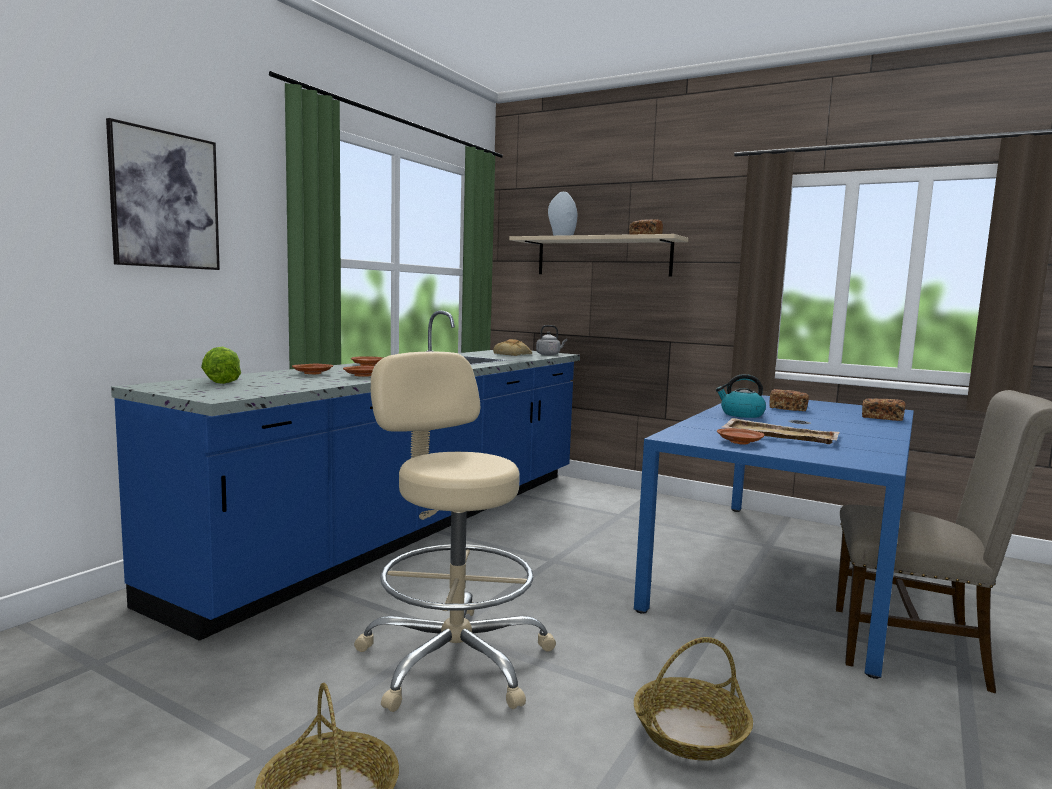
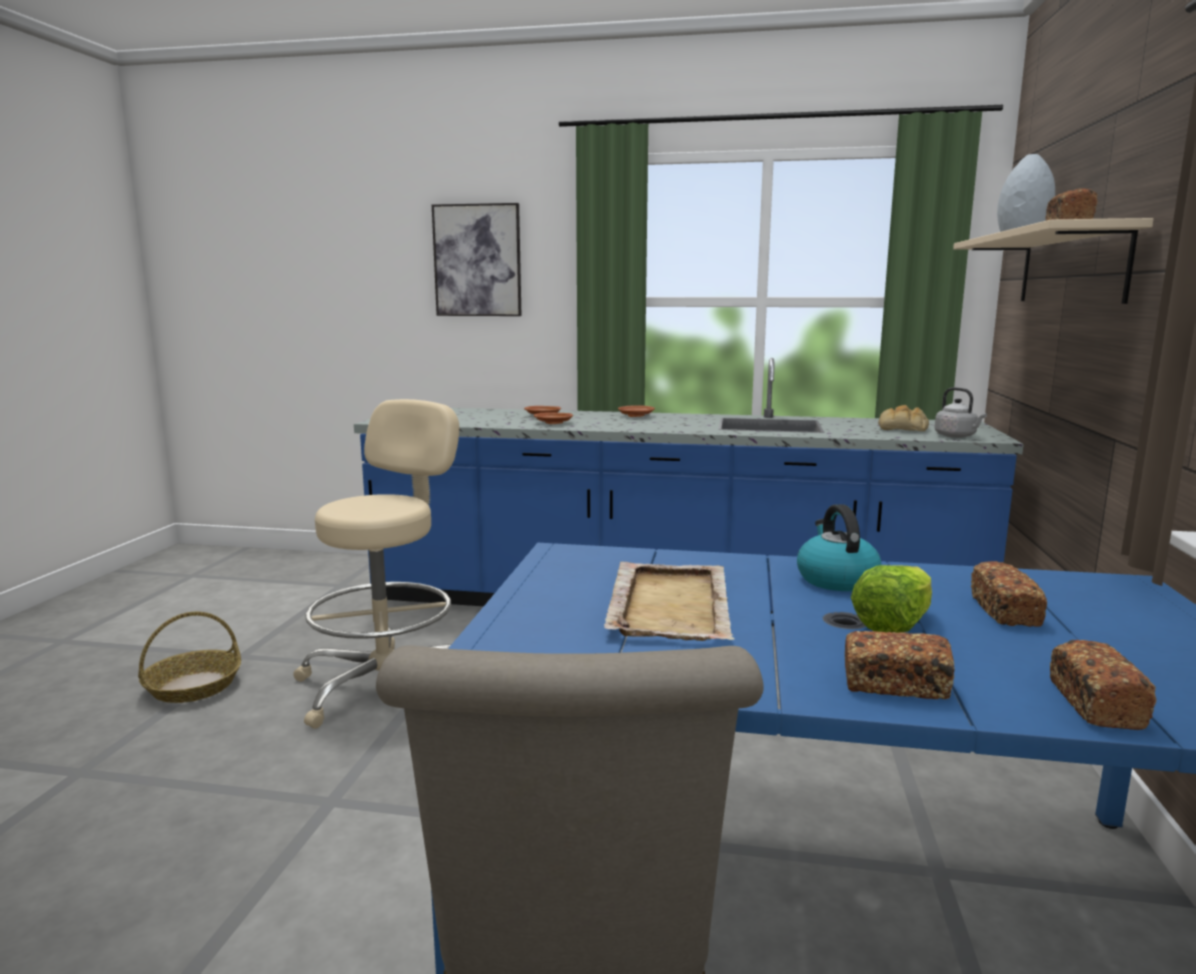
camera: 70 degrees right, 5 degrees up
lettuce [201,346,241,384] -> lettuce moved to [851,565,932,633]
basket [634,637,753,761] -> none
brown plate [717,428,765,445] -> none
none -> bread [845,631,955,699]

